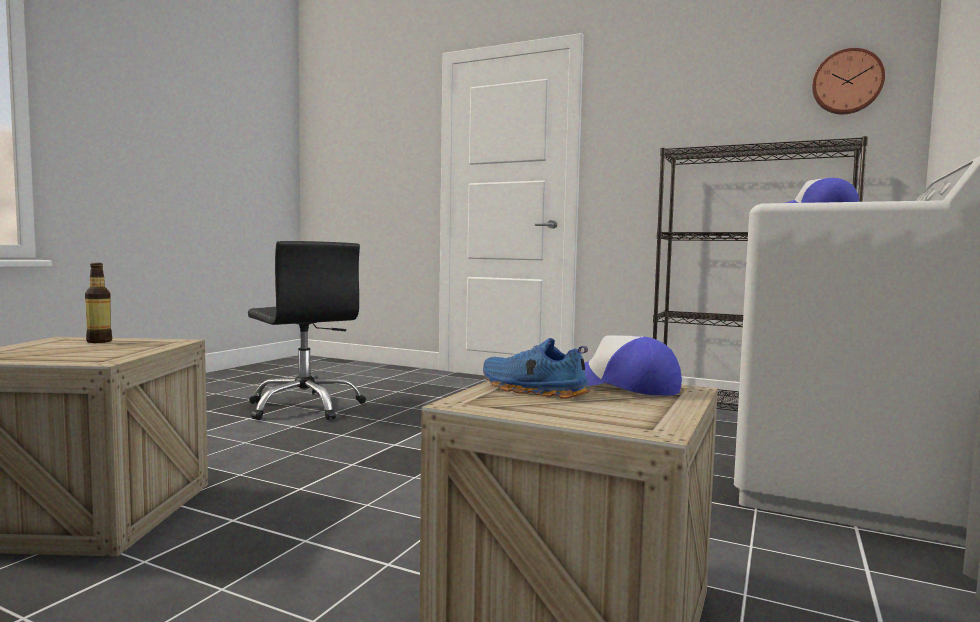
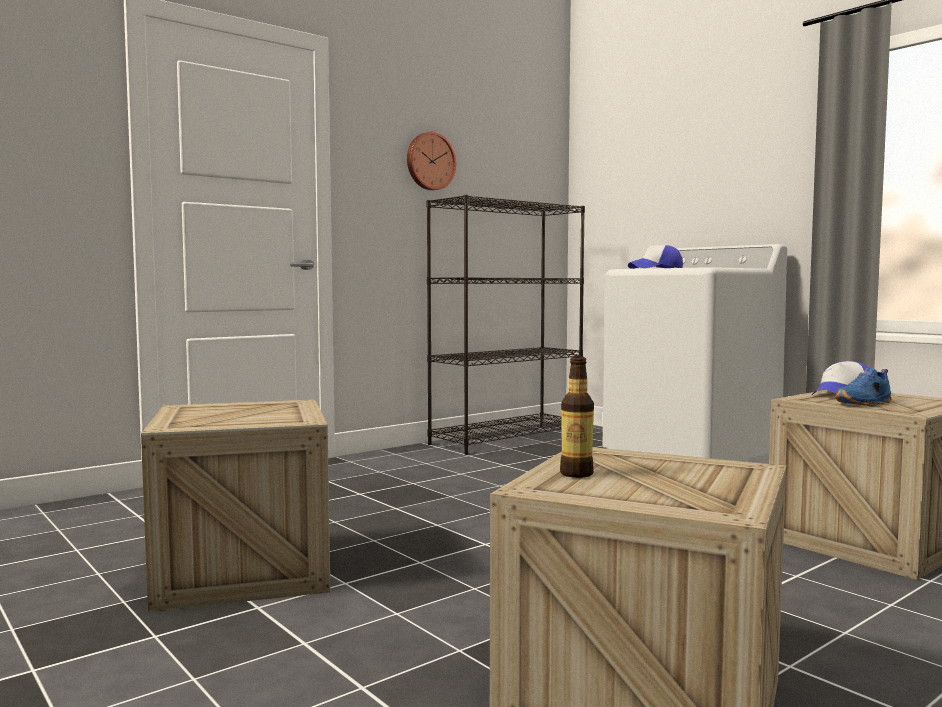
camera: 65 degrees left, 0 degrees up
black office chair [248,241,366,420] -> crate [141,400,331,611]
wall clock [812,48,885,114] -> wall clock moved to [407,132,456,190]

